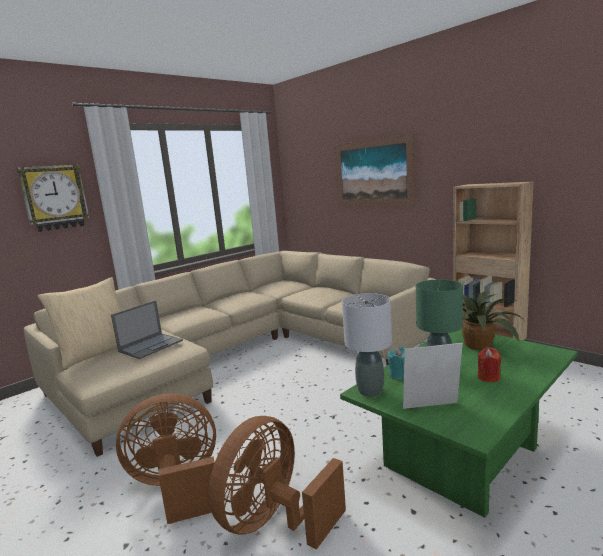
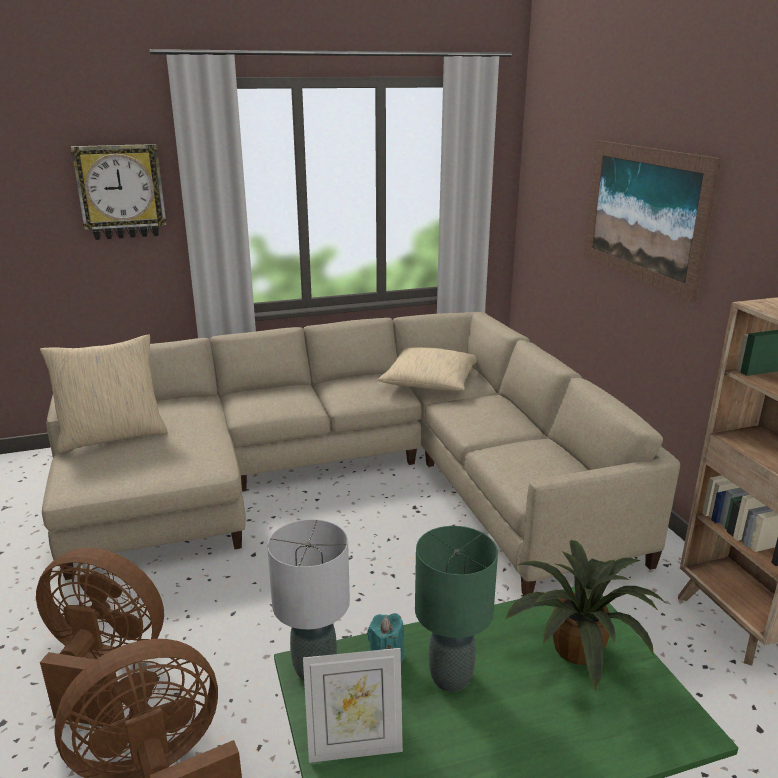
camera: 25 degrees right, 10 degrees up
laptop [111,300,183,359] -> none
picture frame [403,343,463,409] -> picture frame turned 150 degrees clockwise [303,648,403,763]
red candle [478,347,501,382] -> none
none -> beige pillow [378,347,477,392]

